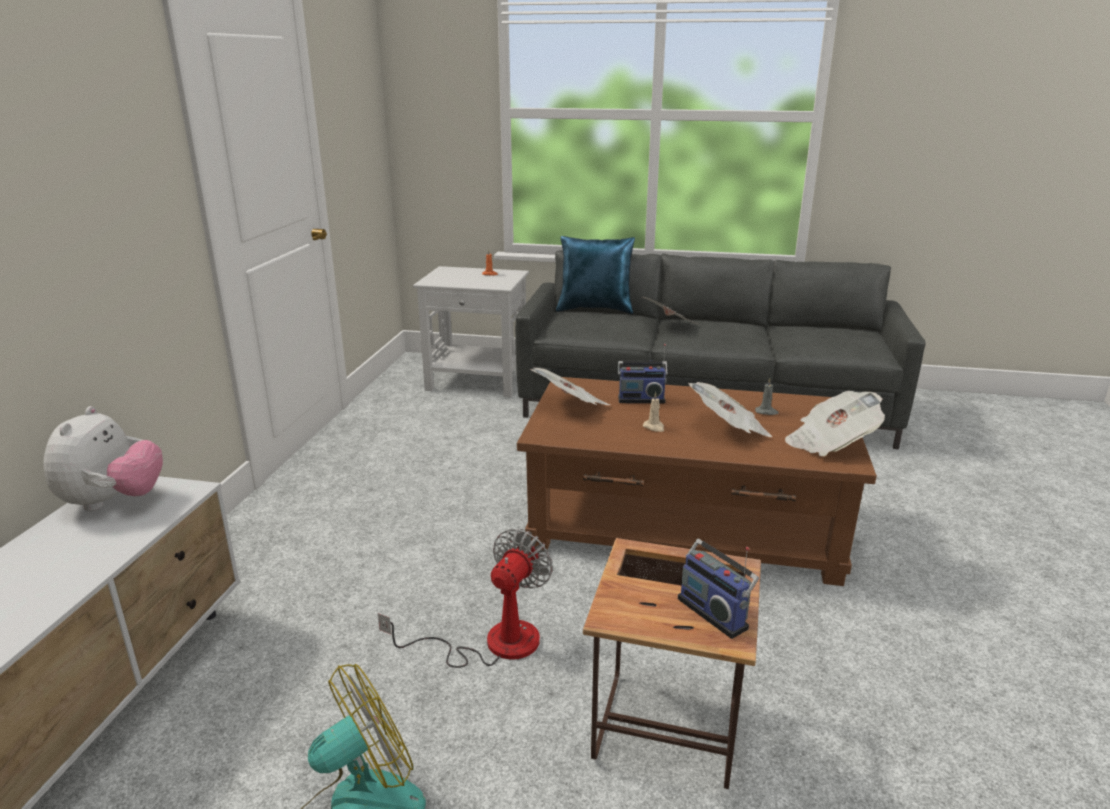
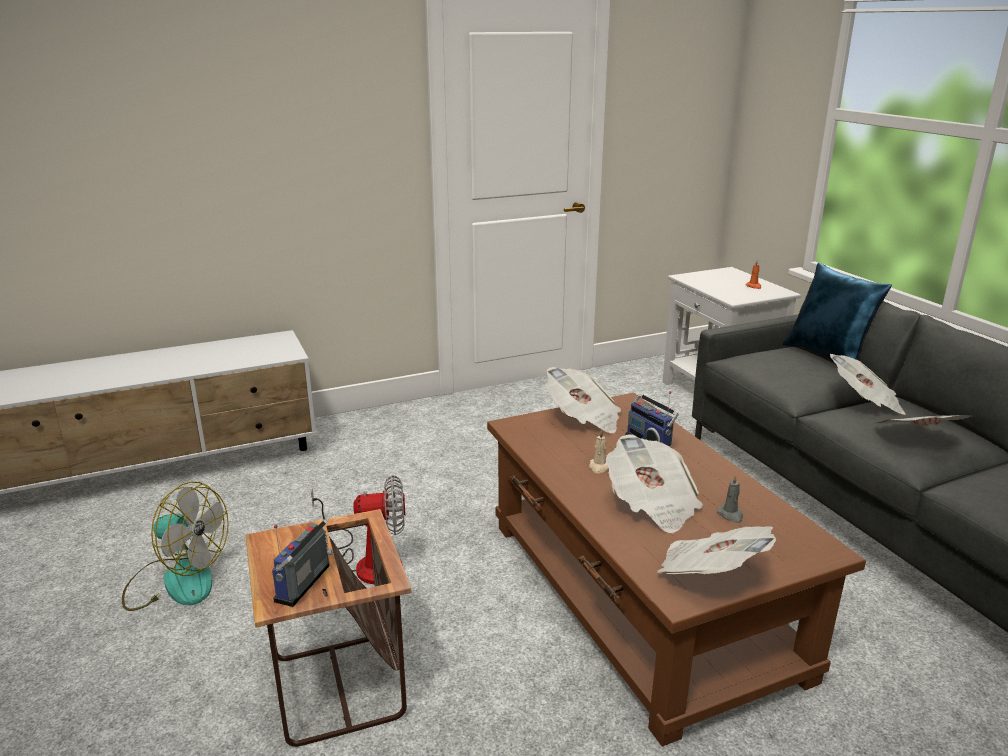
camera: 55 degrees right, 0 degrees up
plush toy [44,406,163,511] -> none
none -> newspaper [876,415,971,428]

